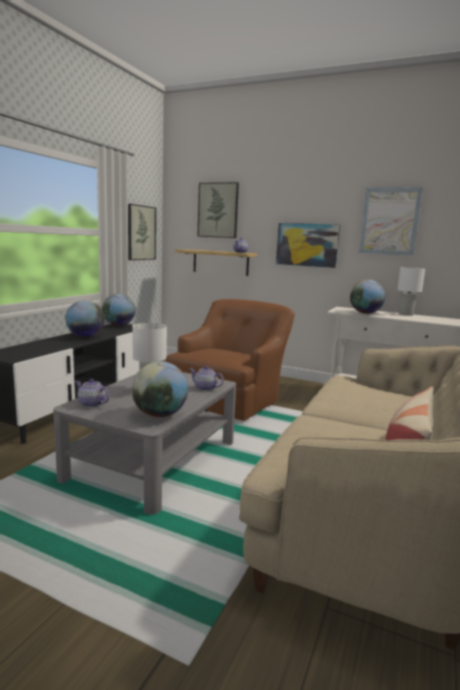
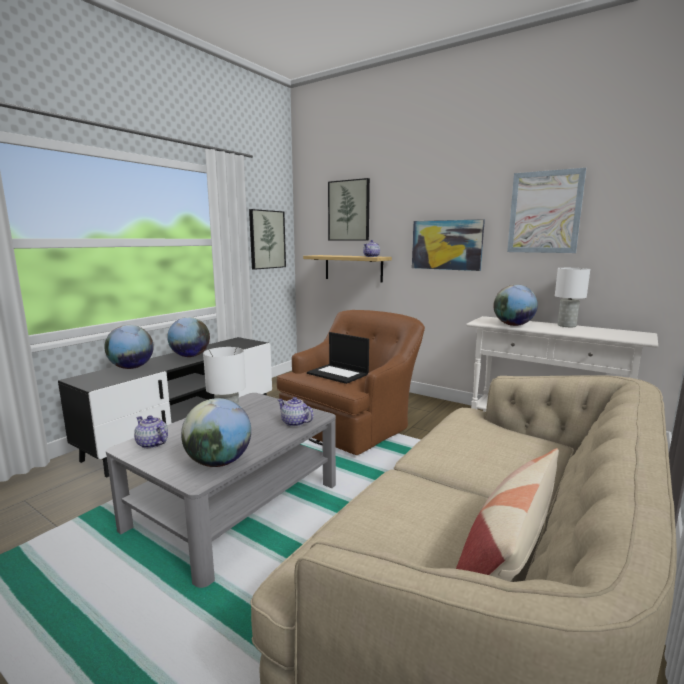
camera: 10 degrees right, 0 degrees up
globe [102,294,136,326] -> globe moved to [104,325,154,369]
none -> laptop [307,332,369,384]

